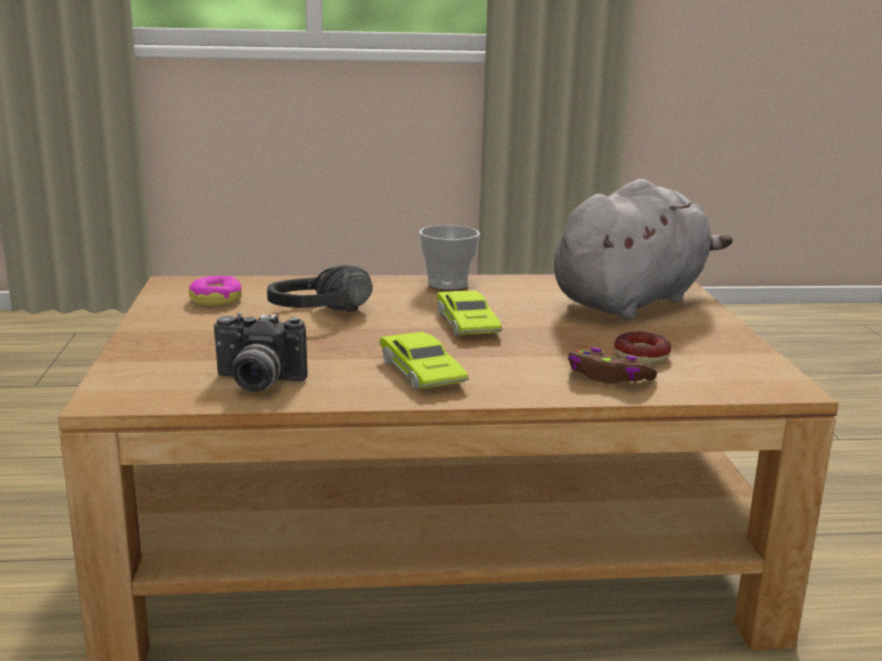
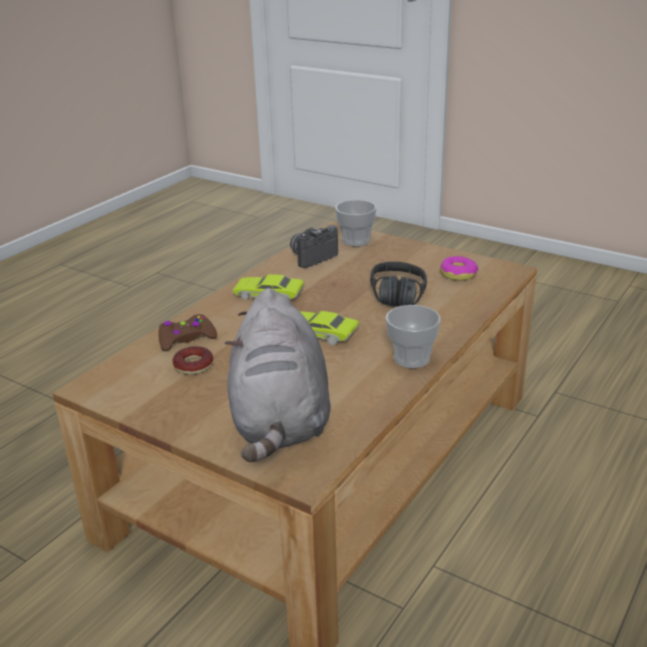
camera: 130 degrees right, 10 degrees up
none -> cup [335,200,376,246]

